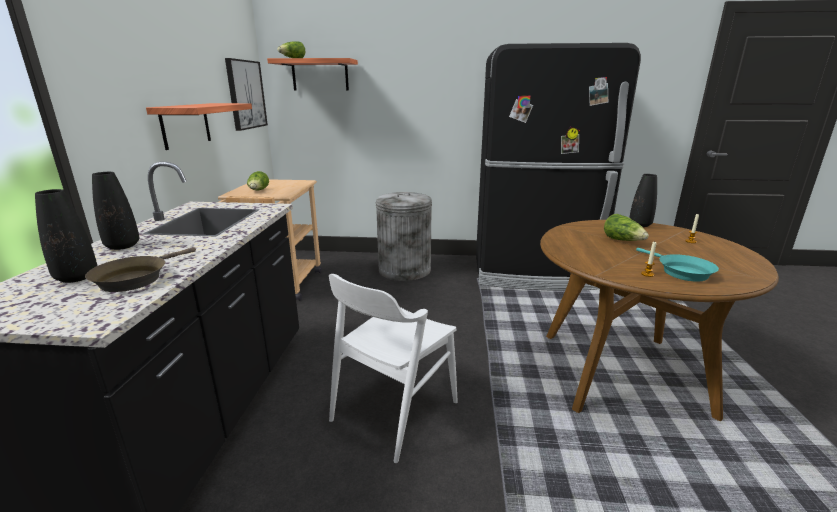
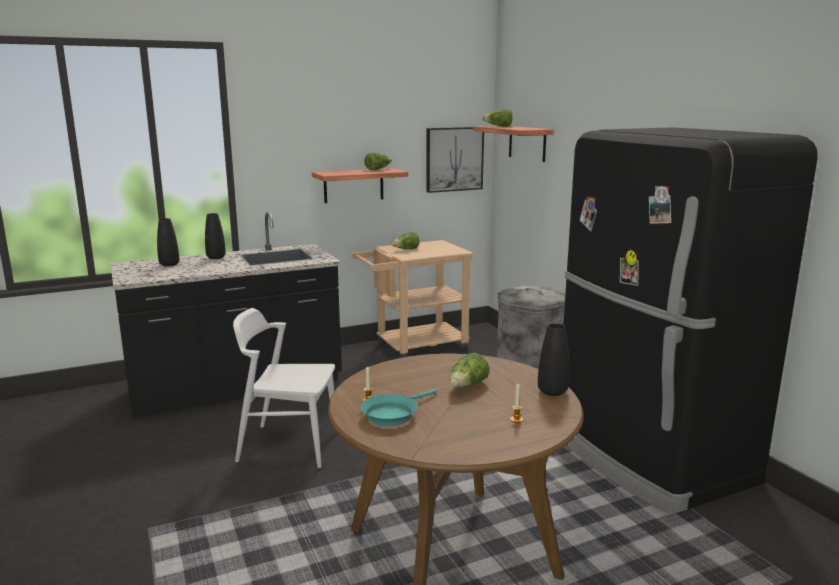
camera: 60 degrees right, 5 degrees down
brown frying pan [85,247,196,292] -> none
none -> lettuce [364,153,392,170]

